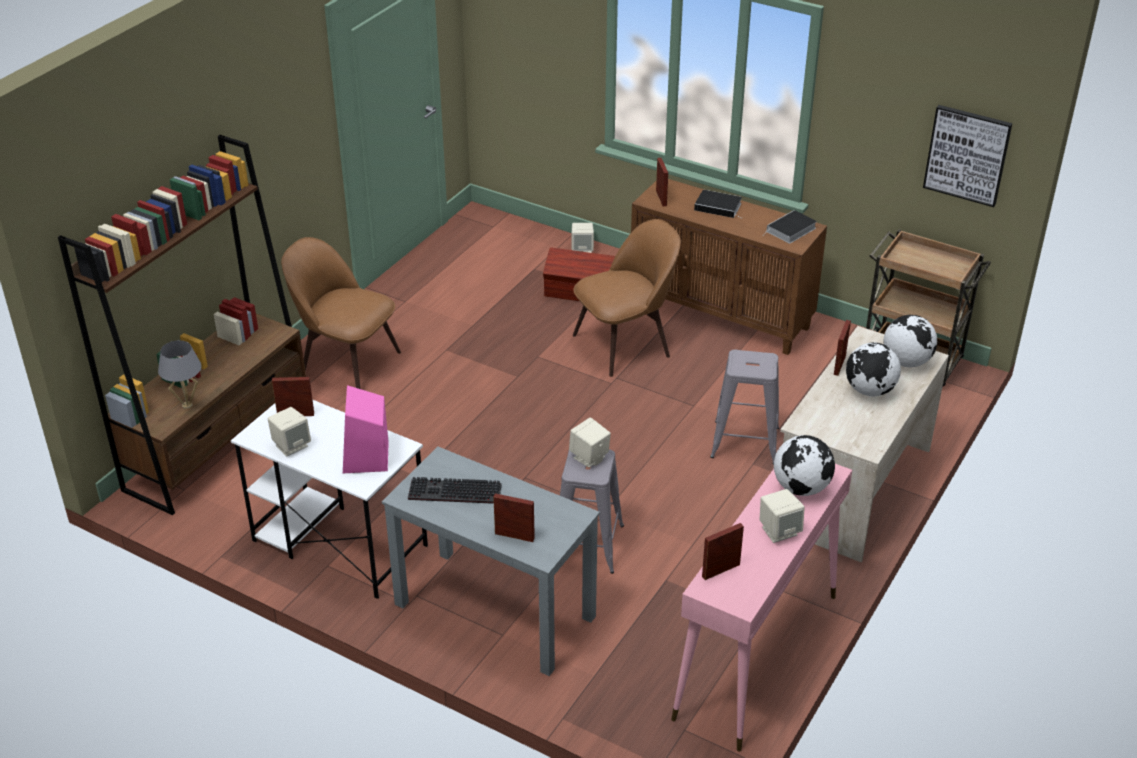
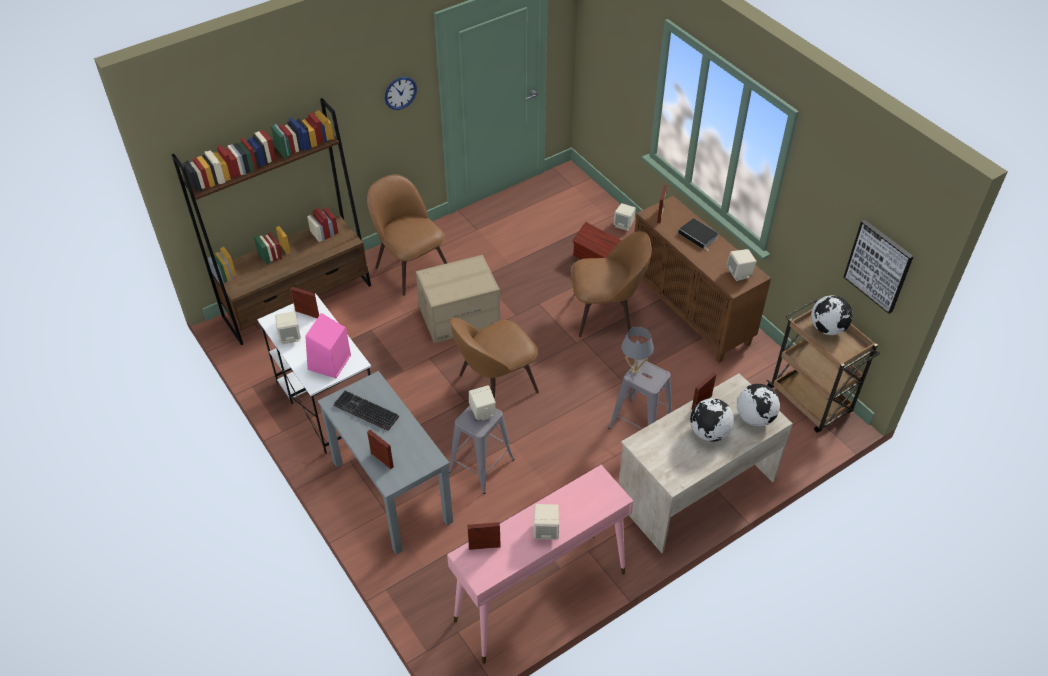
camera: 25 degrees right, 10 degrees up
grey table lamp [158,340,202,409] -> grey table lamp moved to [621,327,654,374]
book [763,210,817,244] -> beige speaker [726,249,757,281]
globe [774,435,835,496] -> globe moved to [811,295,852,335]
none -> wall clock [385,77,417,110]
none -> cardboard box [416,255,500,343]
none -> brown chair [450,317,539,399]

